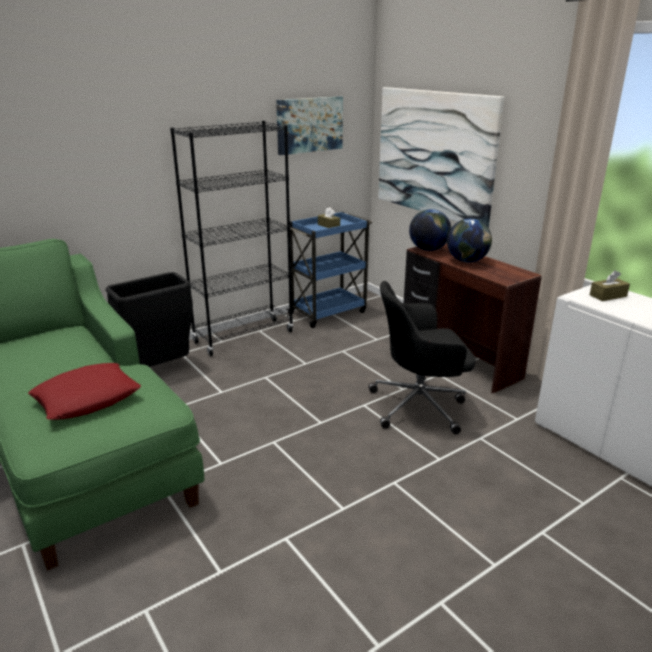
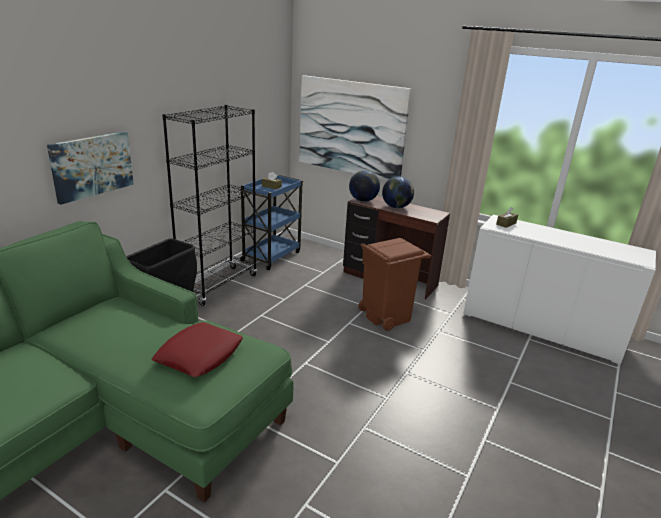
camera: 25 degrees left, 0 degrees up
picture [276,96,343,155] -> picture moved to [47,131,134,205]
black office chair [368,281,476,434] -> brown trash can [358,238,431,331]

